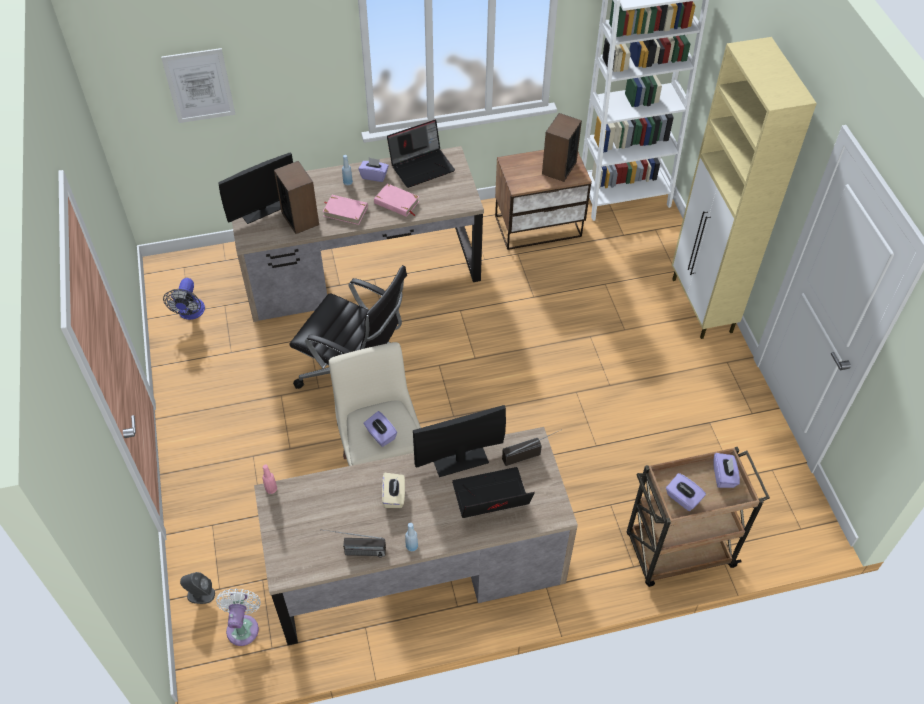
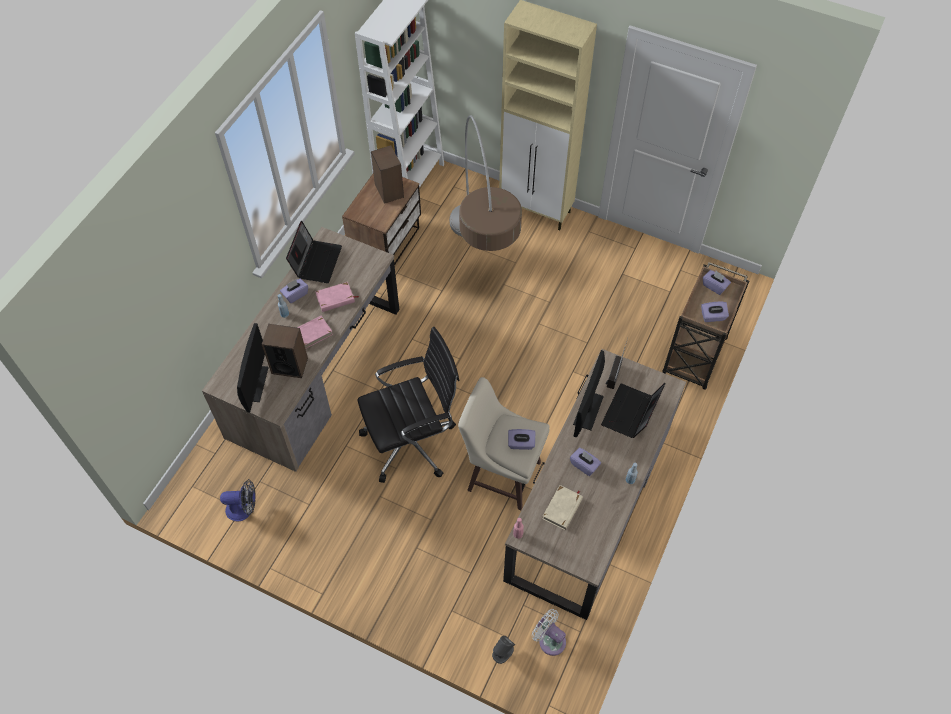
camera: 50 degrees left, 5 degrees up
picture [161,48,236,123] -> none
fan [163,278,205,320] -> fan turned 45 degrees counterclockwise [220,479,256,522]
radio [320,529,386,558] -> none
beige tissue box [382,473,405,508] -> purple tissue box [570,448,601,476]
none -> floor lamp [449,115,522,251]
none -> beige book [542,485,583,530]

